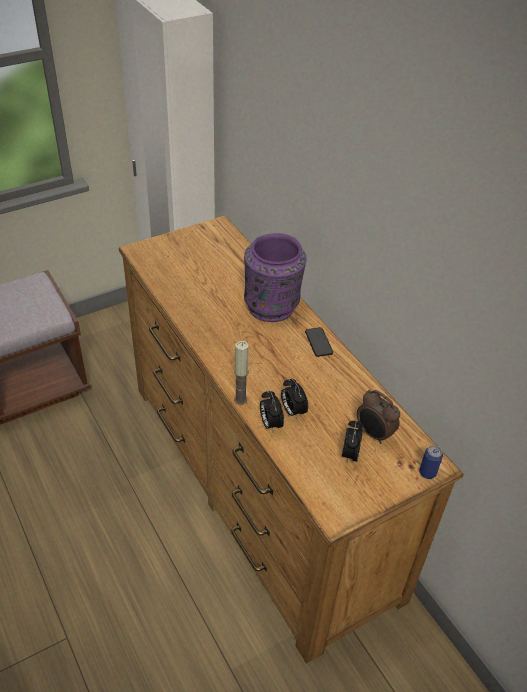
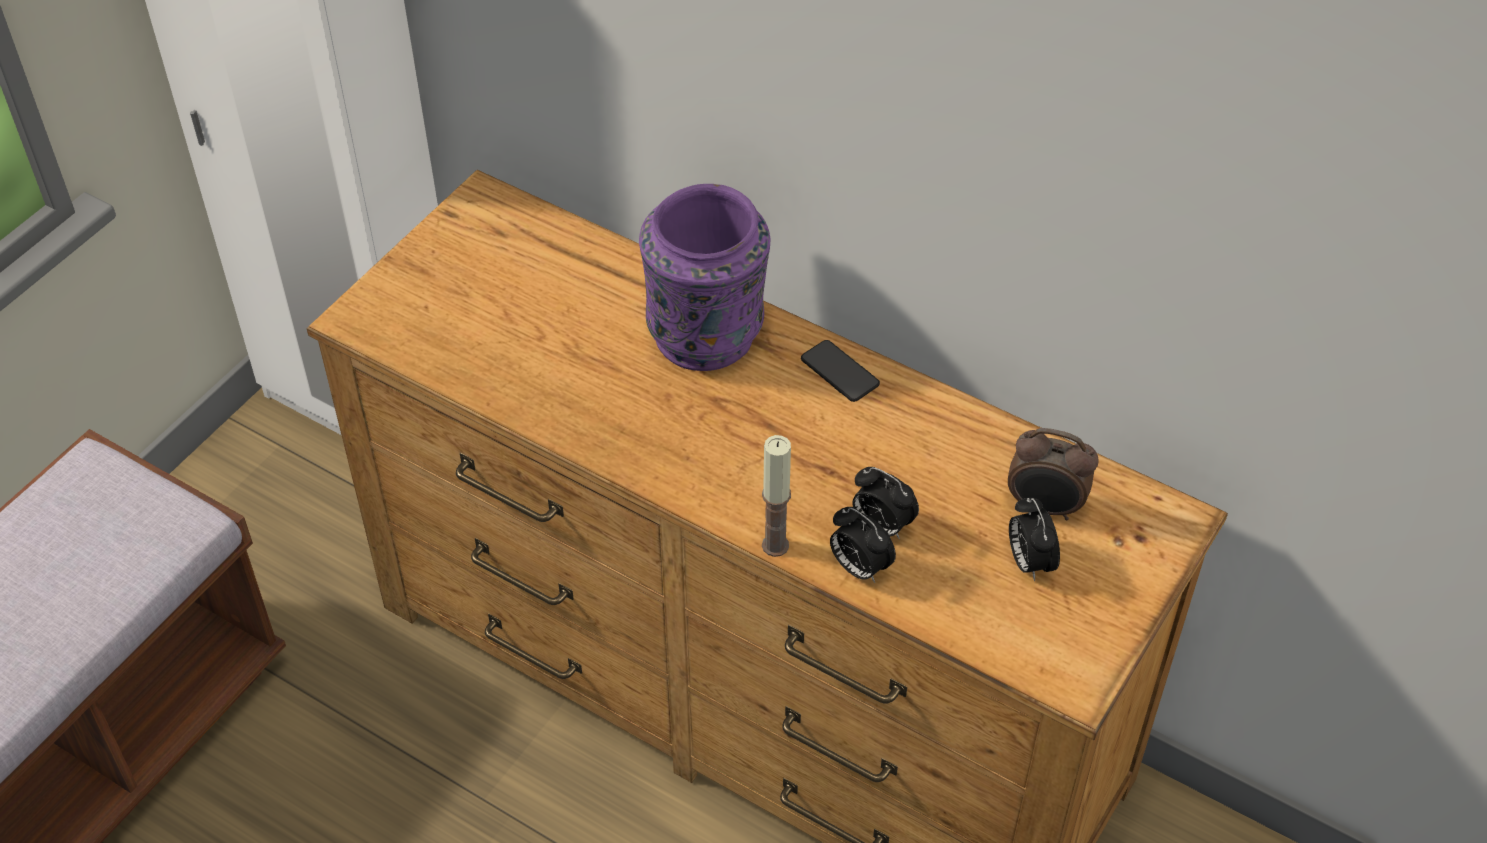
camera: 25 degrees left, 5 degrees up
can [419,445,443,479] -> none

